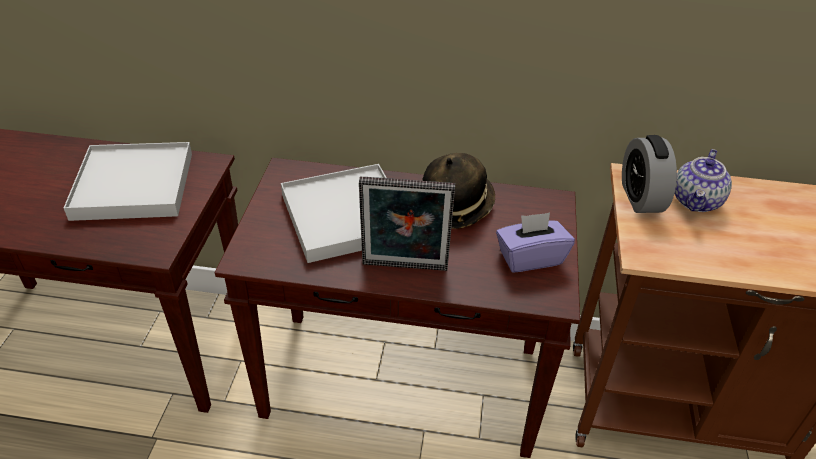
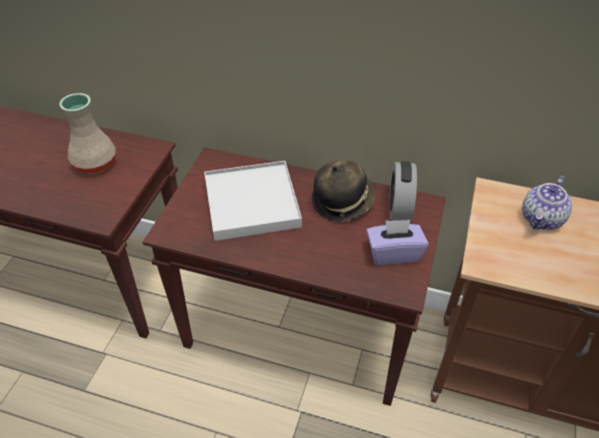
camera: 10 degrees right, 5 degrees up
white tray [64,142,192,221] -> beige vase [59,93,116,174]
picture frame [359,177,455,271] -> none
alarm clock [622,135,677,213] -> alarm clock moved to [390,161,417,221]

